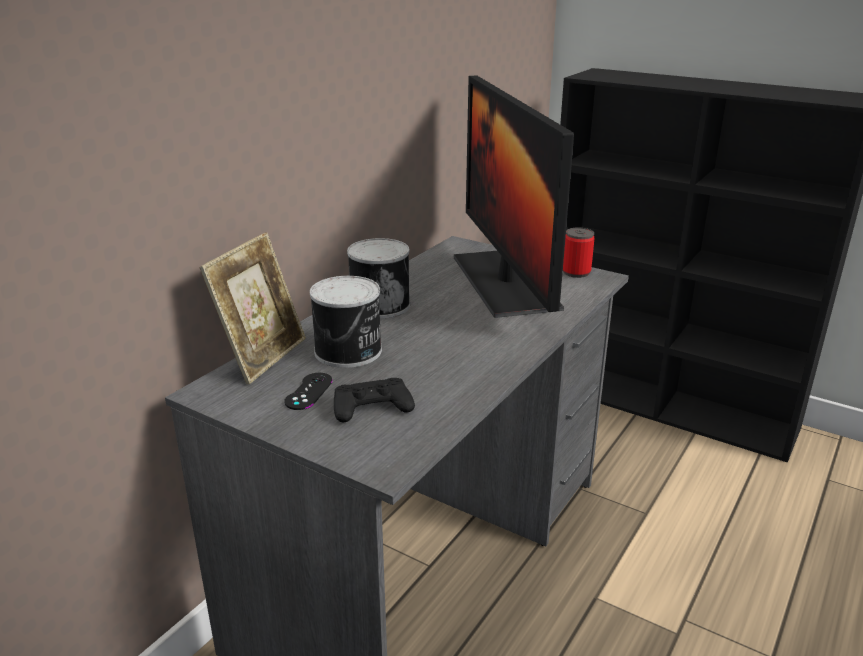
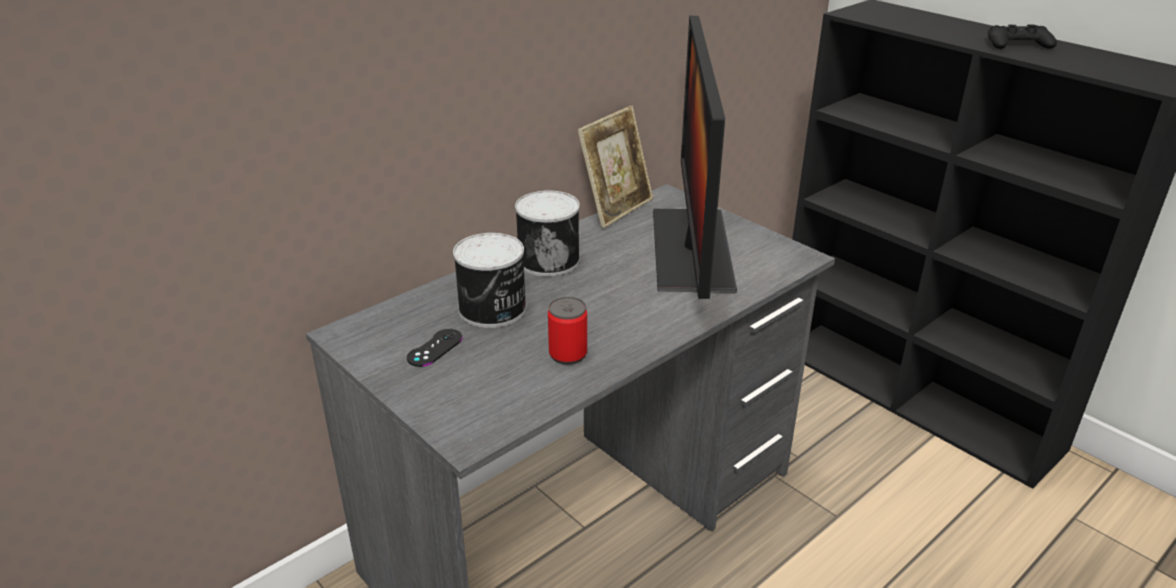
camera: 15 degrees right, 5 degrees up
picture frame [199,232,306,384] -> picture frame moved to [578,106,653,228]
black game controller [334,378,415,422] -> black game controller moved to [988,24,1057,49]
can [563,227,594,278] -> can moved to [548,297,587,365]

